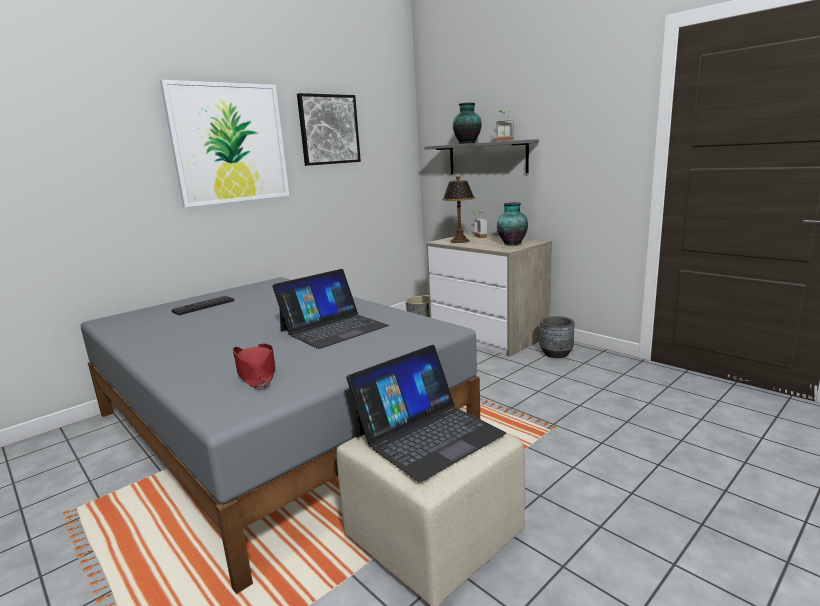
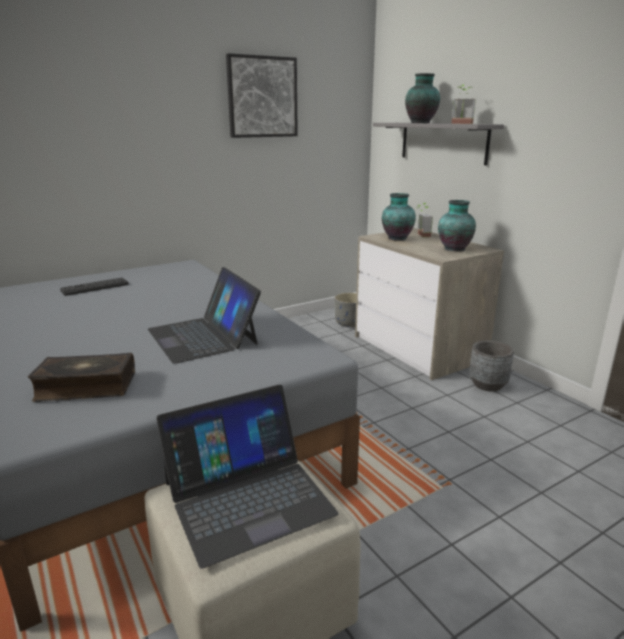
camera: 10 degrees right, 5 degrees up
picture [160,80,289,207] -> none
red hat [233,344,276,388] -> book [28,353,135,402]
laptop [272,269,389,349] -> laptop turned 90 degrees clockwise [148,267,261,364]
table lamp [442,176,475,243] -> vase [382,193,416,241]

